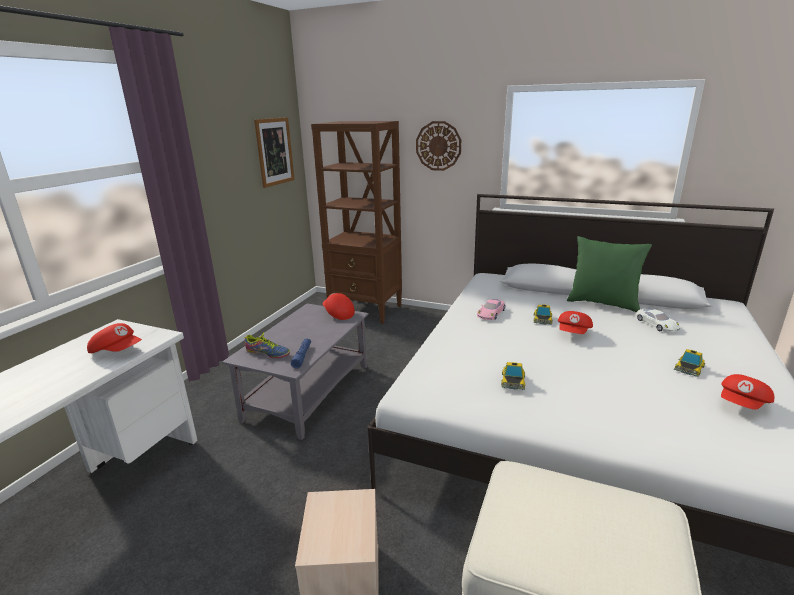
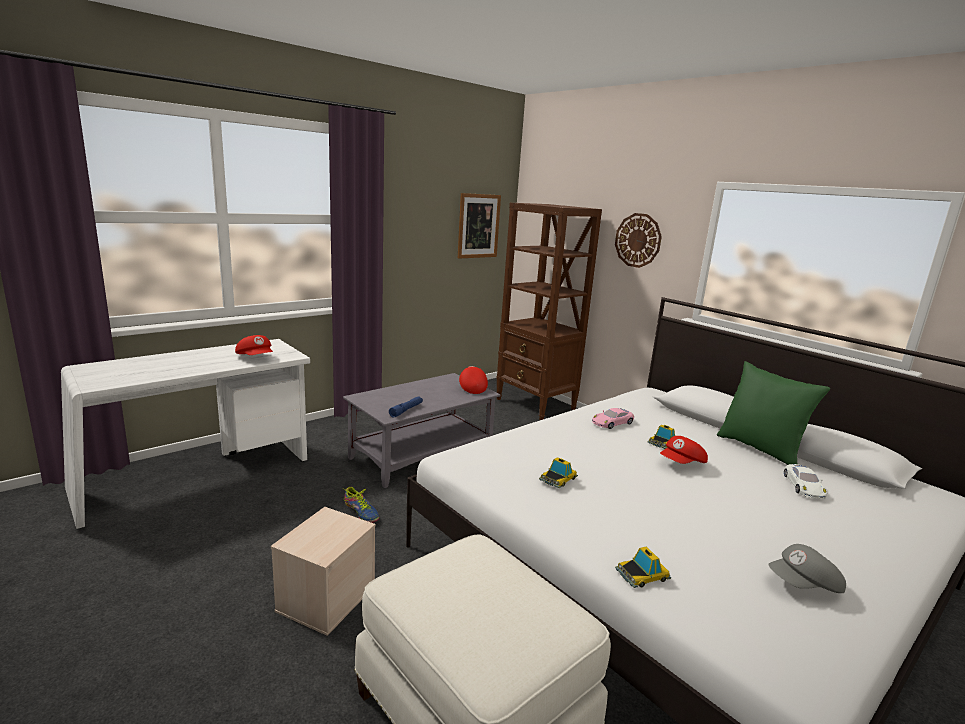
camera: 25 degrees right, 5 degrees down
shoe [244,332,290,358] -> shoe moved to [344,487,379,523]
toy car [674,349,705,377] -> toy car moved to [615,547,671,588]
red cap [721,374,774,410] -> grey cap [768,544,846,593]

